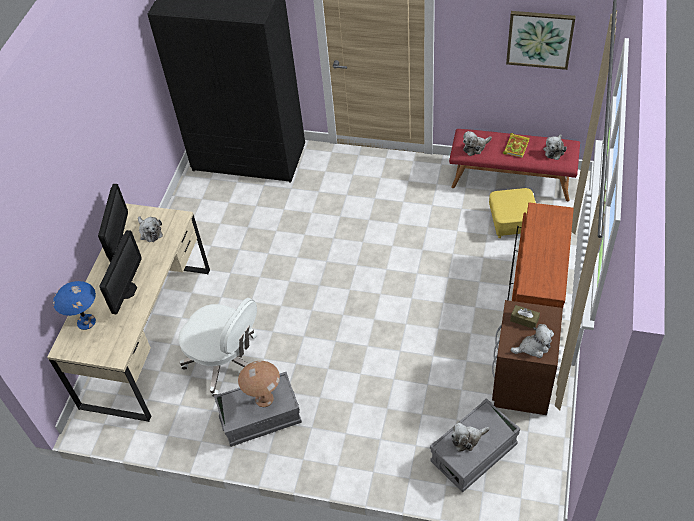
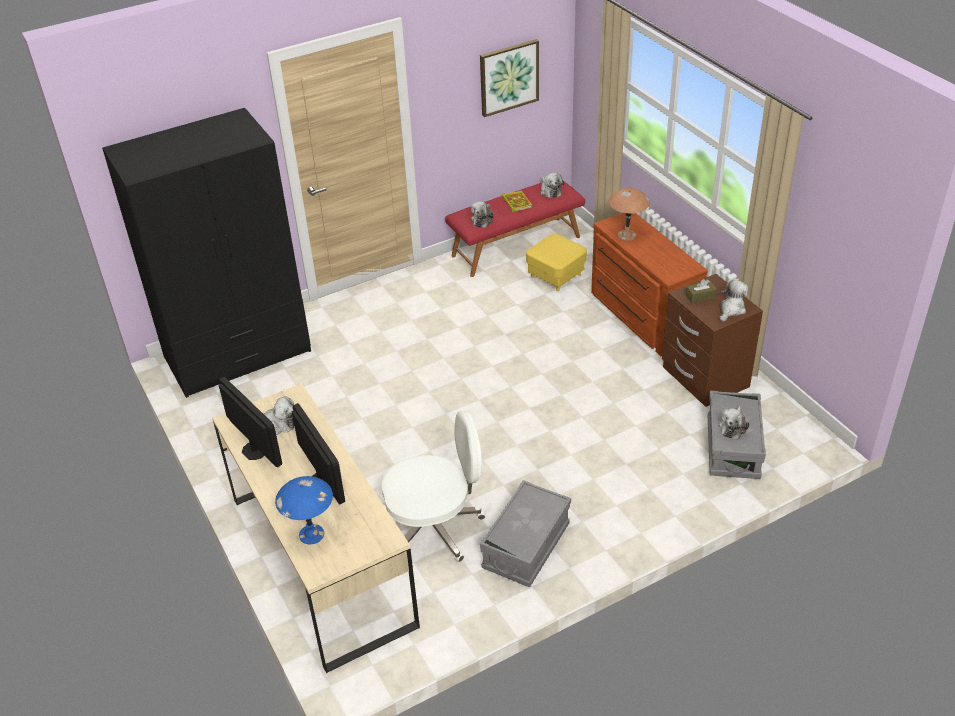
camera: 45 degrees left, 10 degrees down
brown table lamp [238,361,280,407] -> brown table lamp moved to [608,188,650,241]

